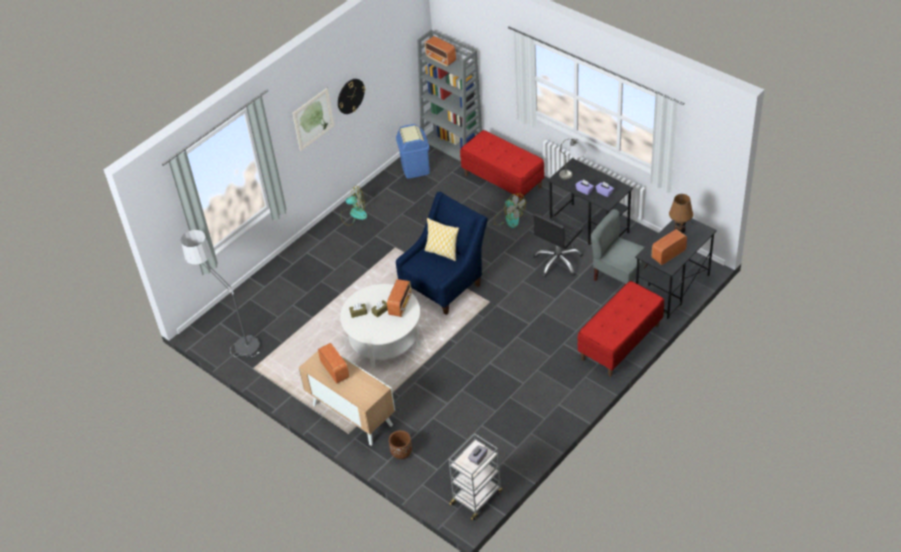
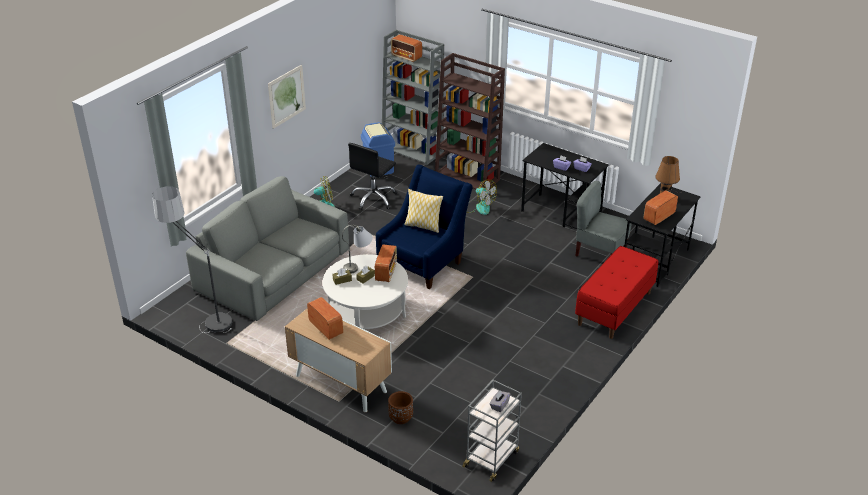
camera: 10 degrees left, 10 degrees down
wall clock [338,79,365,114] -> none
red bench [460,130,544,201] -> brown bookcase [435,53,505,189]
black office chair [533,213,583,277] -> black office chair moved to [348,143,397,210]
grey table lamp [559,138,587,180] -> grey table lamp moved to [342,225,373,274]
none -> grey sofa [186,176,349,321]

